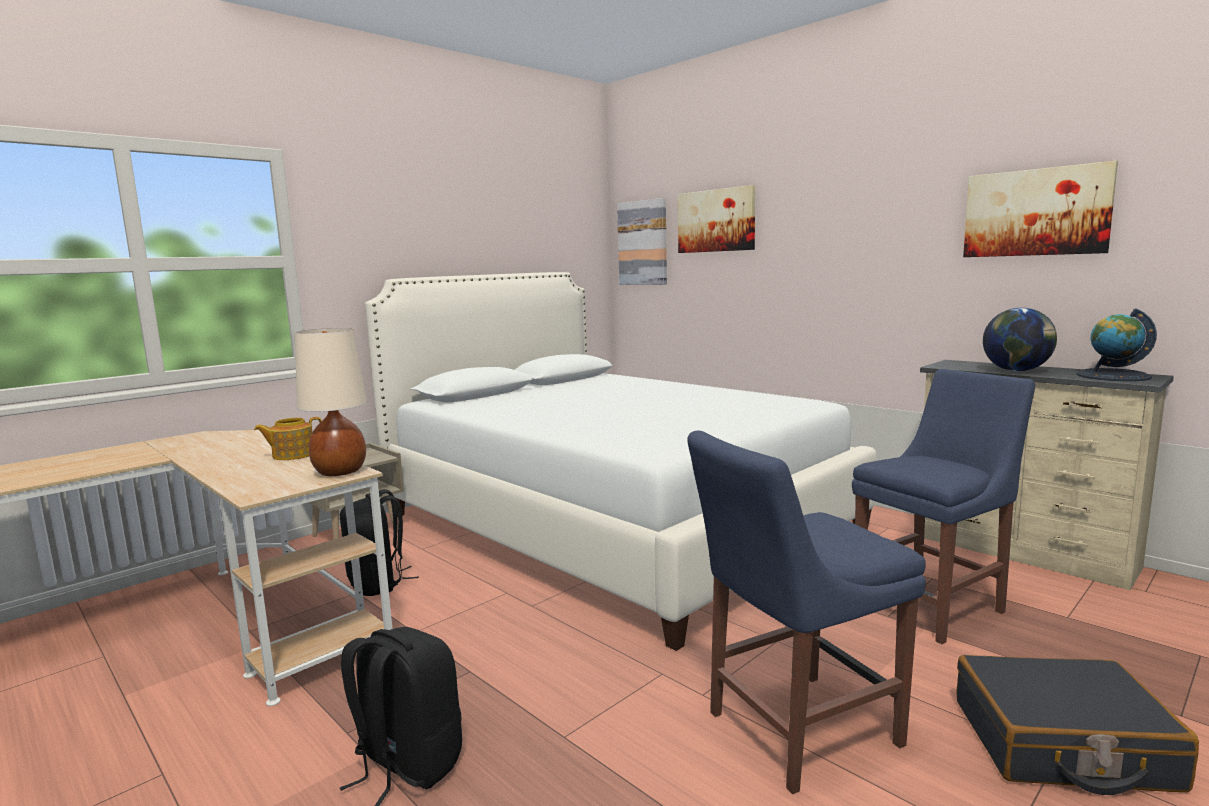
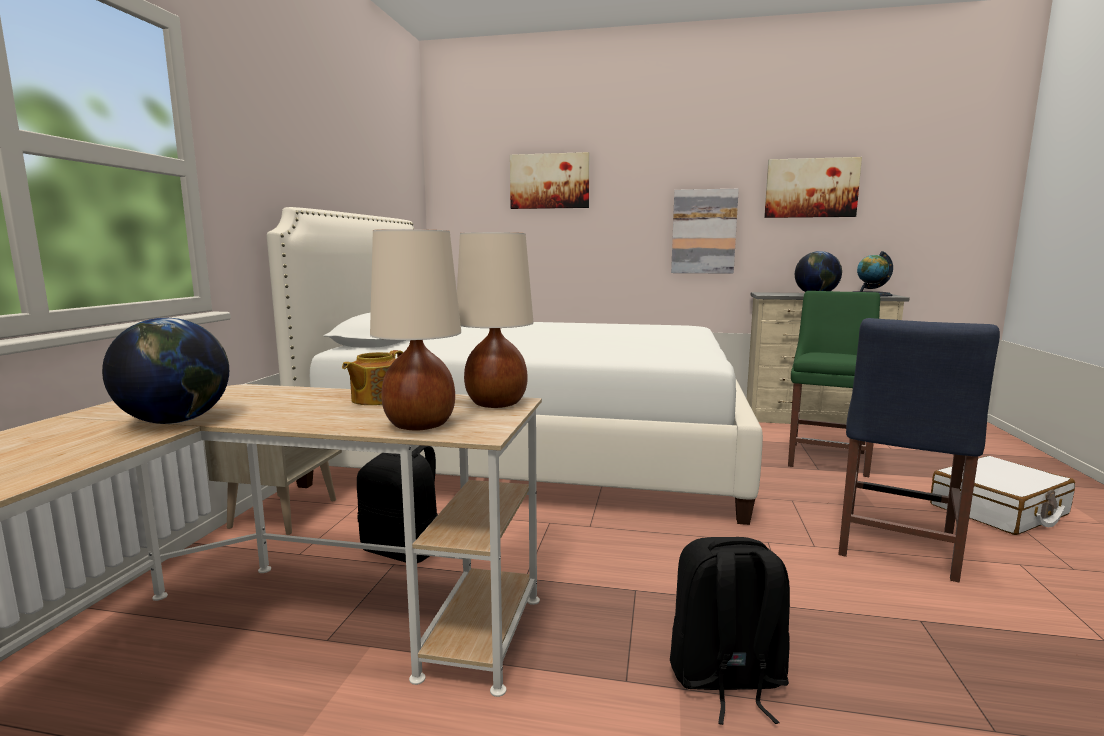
camera: 35 degrees left, 0 degrees up
picture [617,198,667,285] -> picture moved to [671,189,739,274]
blue chair [852,369,1035,644] -> green chair [788,291,880,477]
black suitcase [957,655,1199,795] -> white suitcase [930,456,1075,535]
none -> globe [102,318,229,424]
none -> beige table lamp [370,229,461,430]

